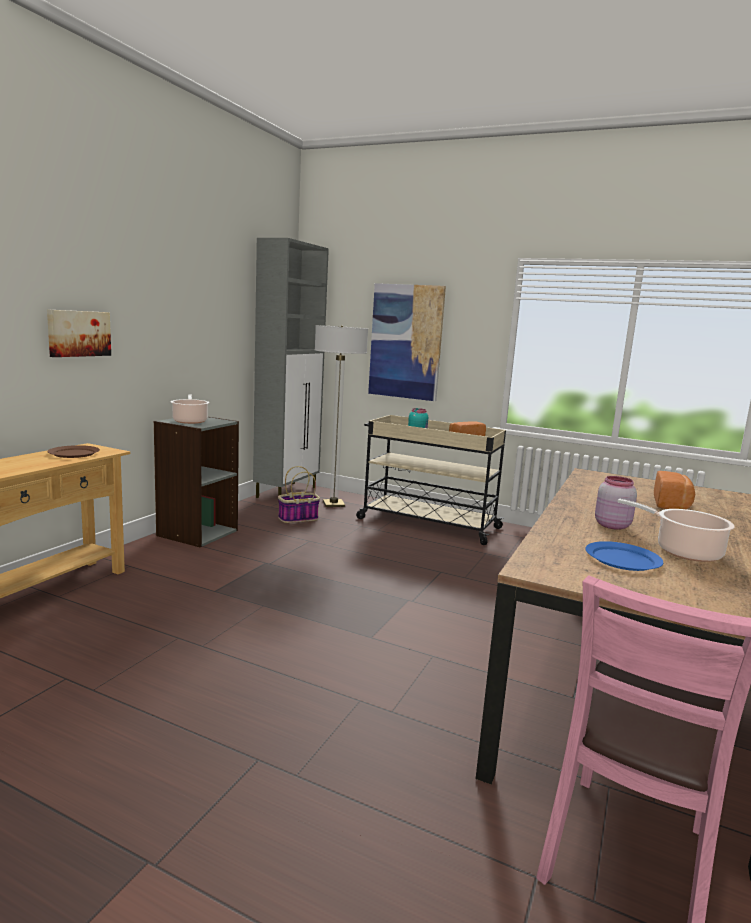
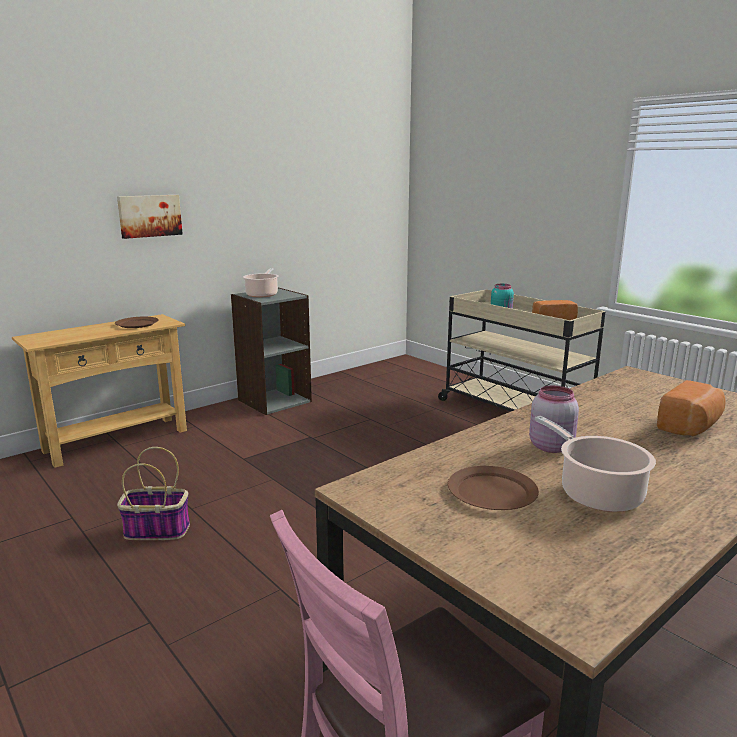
camera: 25 degrees right, 5 degrees up
grey cabinet [253,238,329,503] -> none
basket [278,466,320,523] -> basket moved to [117,447,190,540]
floor lamp [315,325,368,507] -> none
picture [368,283,446,401] -> none
blue plate [585,541,663,571] -> brown plate [448,466,539,510]

